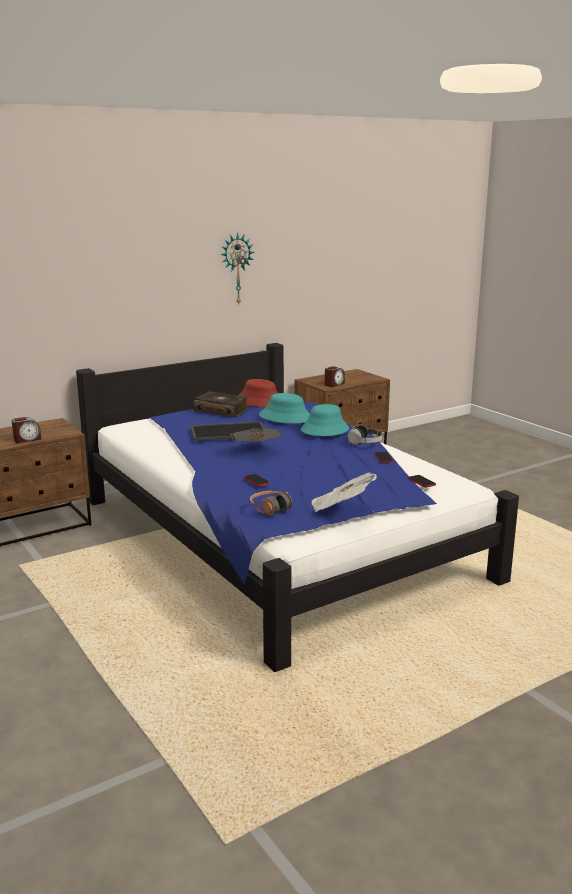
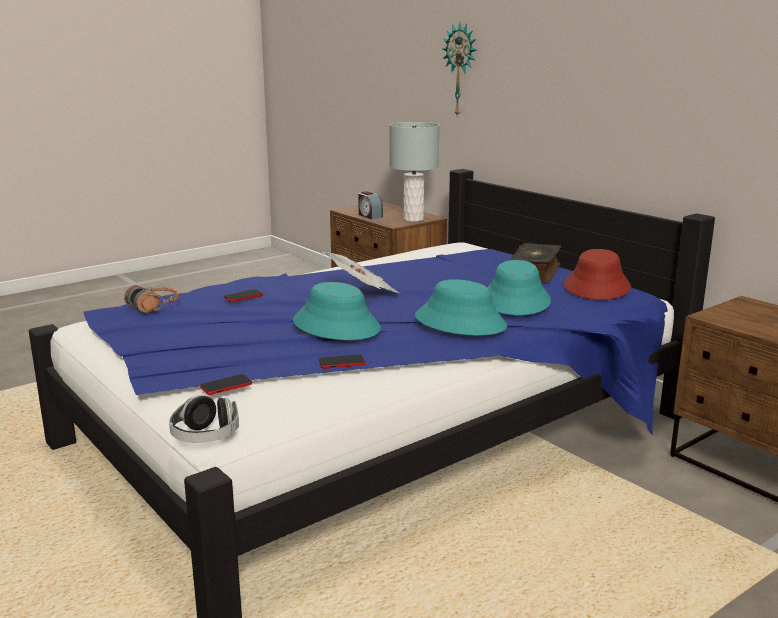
camera: 85 degrees right, 0 degrees up
tray [190,421,265,441] -> none
wall clock [220,233,255,304] -> wall clock moved to [442,23,476,116]
newspaper [311,472,377,512] -> none
alarm clock [325,366,345,387] -> none
headphones [347,424,382,445] -> headphones moved to [169,395,239,443]
none -> turquoise hat [293,282,381,340]
none -> grey table lamp [389,122,439,222]

